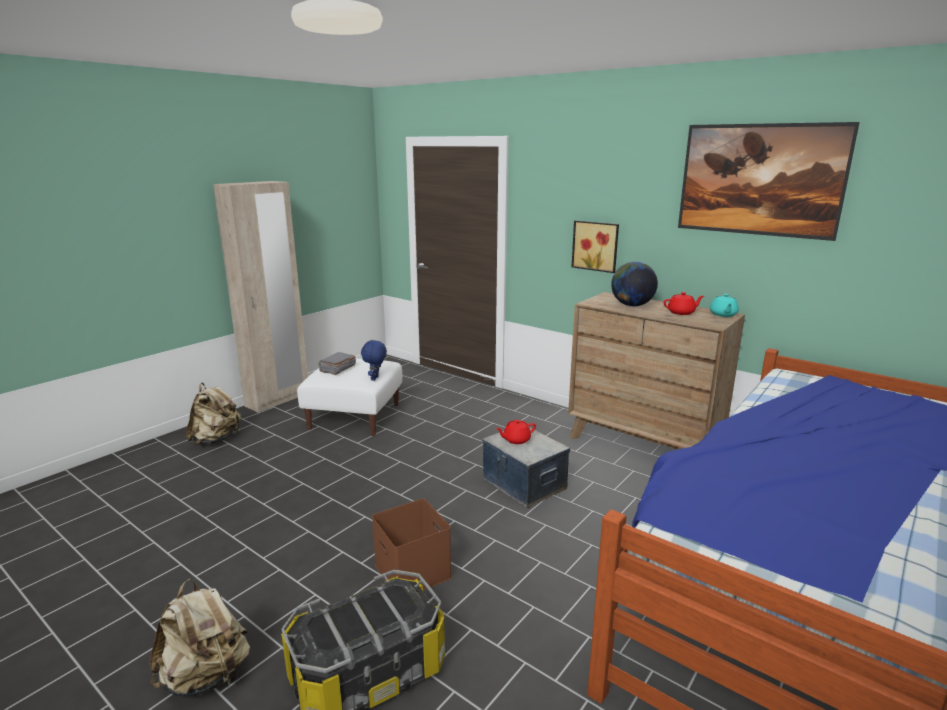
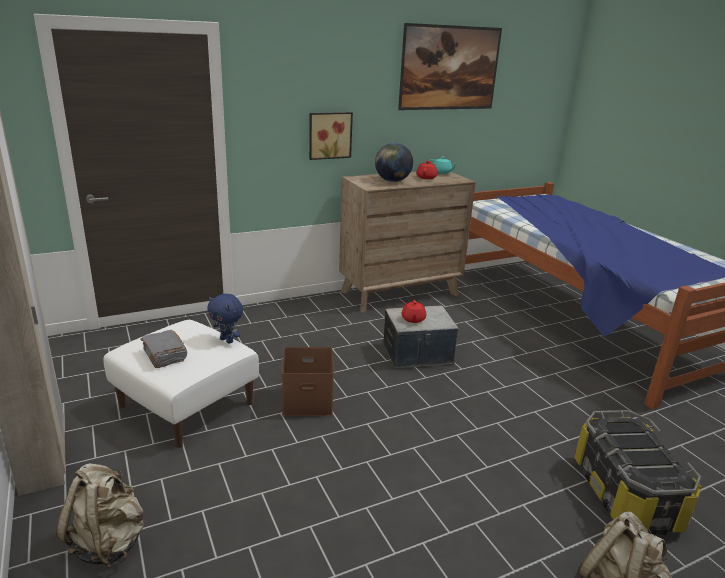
camera: 65 degrees left, 5 degrees up
brown storage box [372,499,452,590] -> brown storage box moved to [282,347,334,416]

